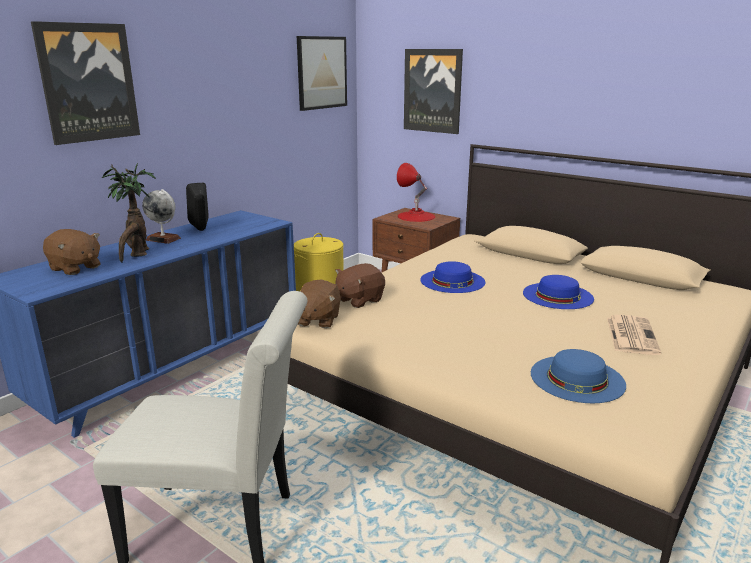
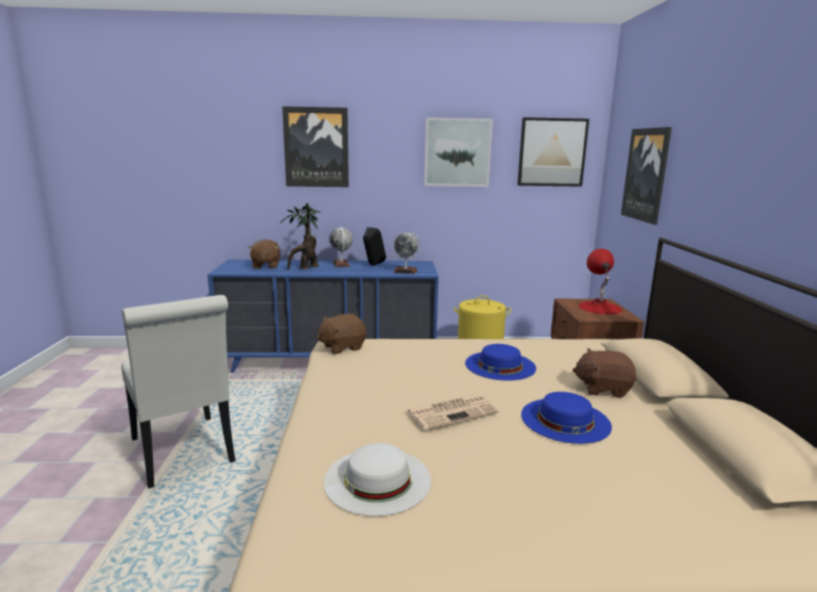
camera: 50 degrees right, 5 degrees down
brown plush toy [335,263,385,308] -> brown plush toy moved to [573,348,636,398]
blue hat [531,349,626,403] -> white hat [324,443,431,516]
newspaper [607,315,661,355] -> newspaper moved to [407,394,499,430]
none -> globe [393,232,420,274]
none -> picture [424,117,493,187]

